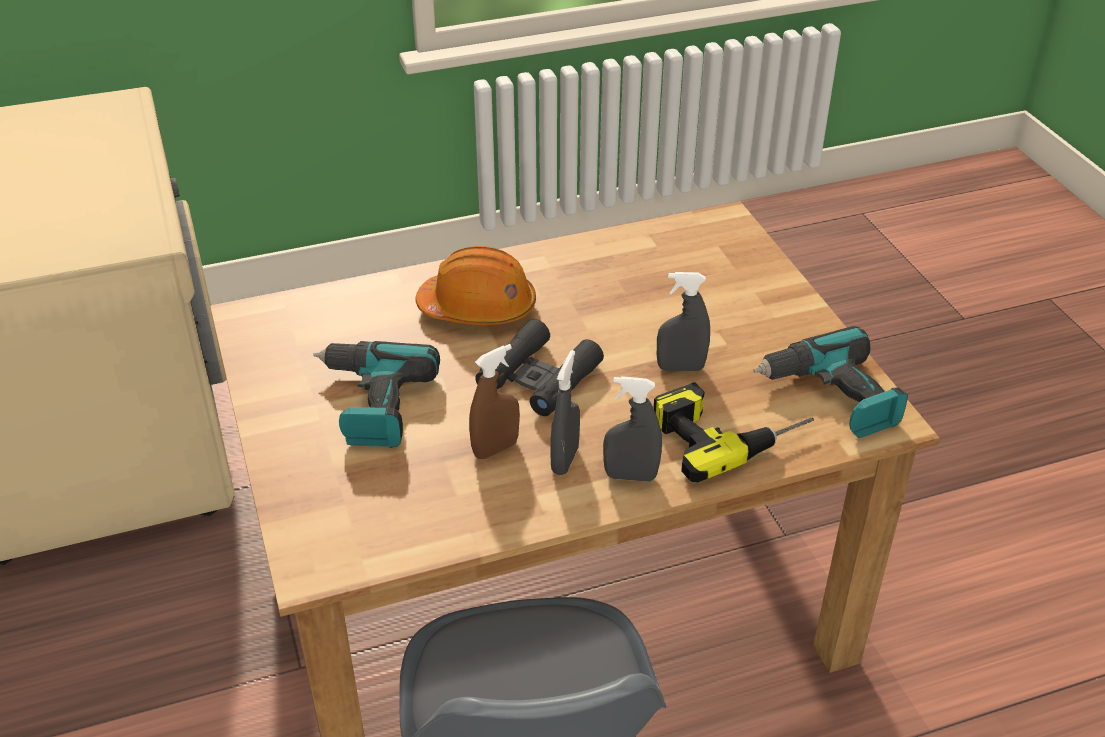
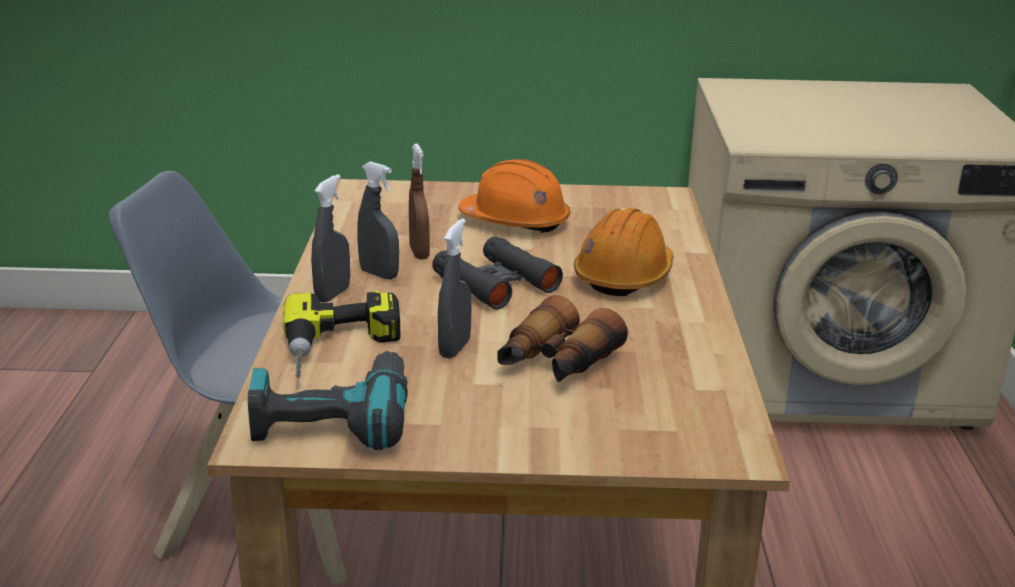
camera: 110 degrees right, 15 degrees down
power drill [313,341,440,448] -> orange hard hat [458,159,570,233]
none -> binoculars [497,295,628,382]

